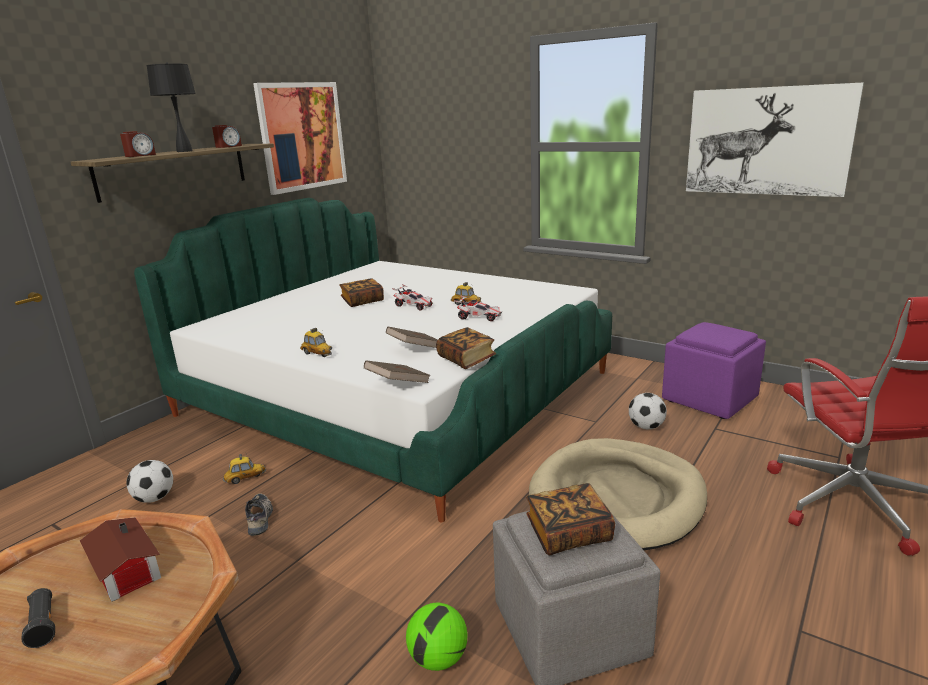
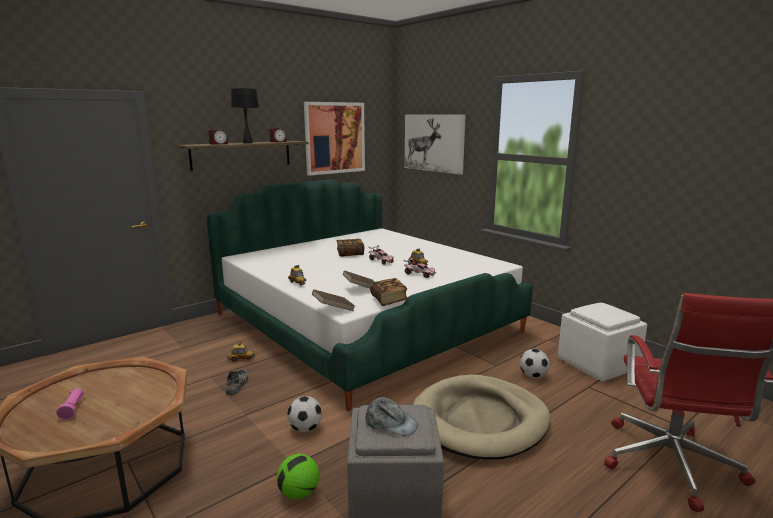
camera: 15 degrees right, 5 degrees down
black flashlight [21,588,55,648] -> pink flashlight [56,388,84,420]
toy house [80,517,161,602] -> none
football [126,460,173,503] -> football moved to [287,396,322,432]
book [526,483,615,555] -> grey cap [365,397,418,436]
purple ottoman [662,322,766,419] -> white ottoman [558,303,647,381]
picture [686,82,864,197] -> picture moved to [405,114,466,175]

